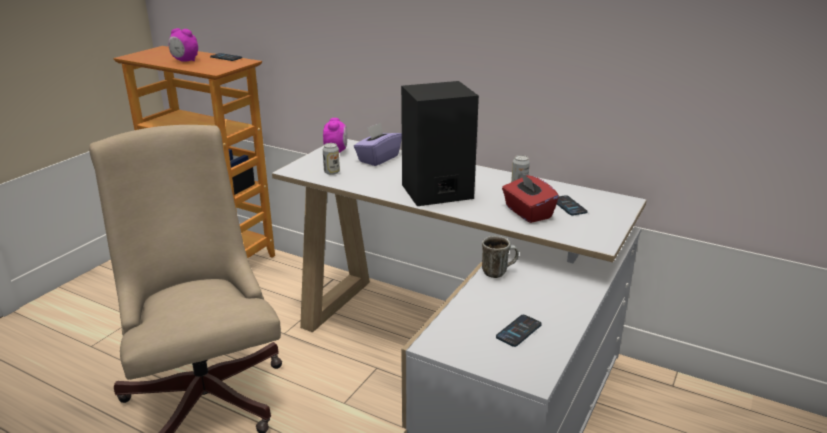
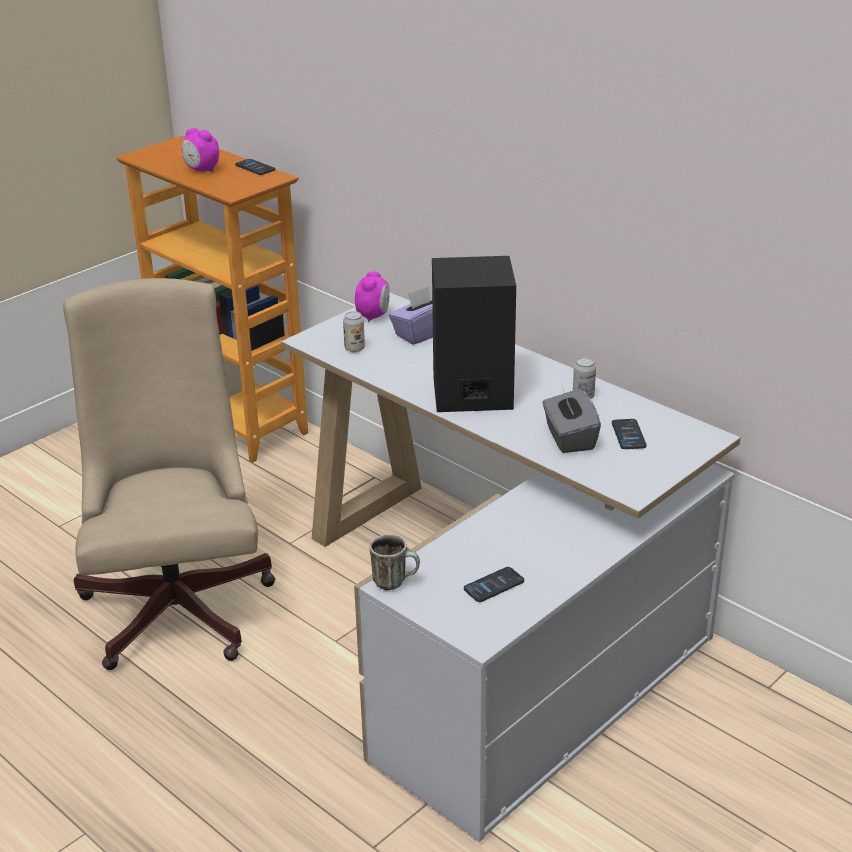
camera: 15 degrees right, 5 degrees up
mug [482,236,519,278] -> mug moved to [370,534,420,590]
red tissue box [502,171,559,223] -> grey tissue box [542,387,601,453]

